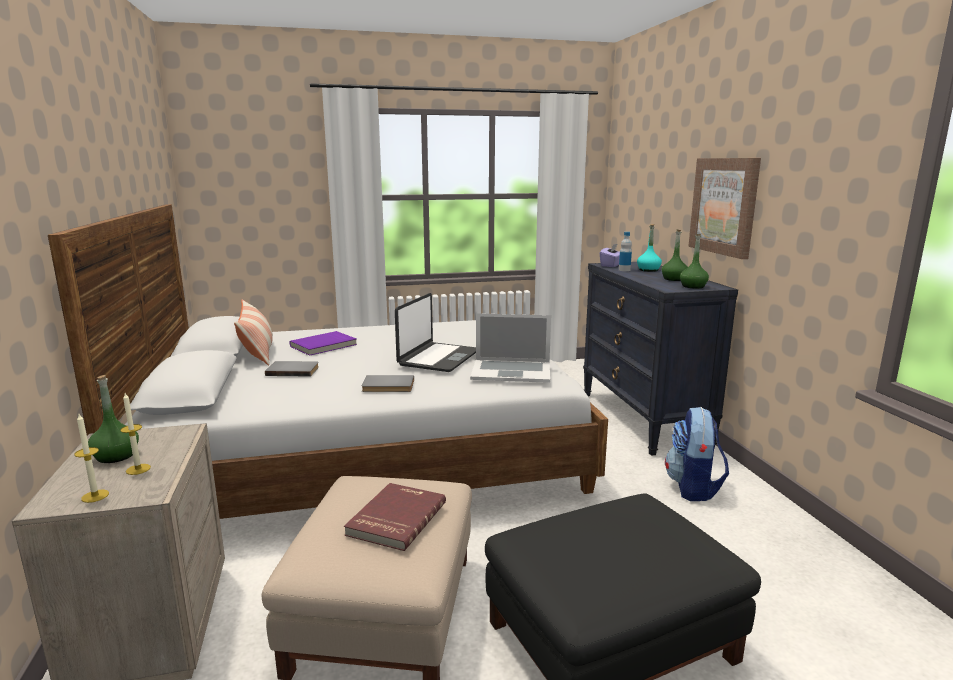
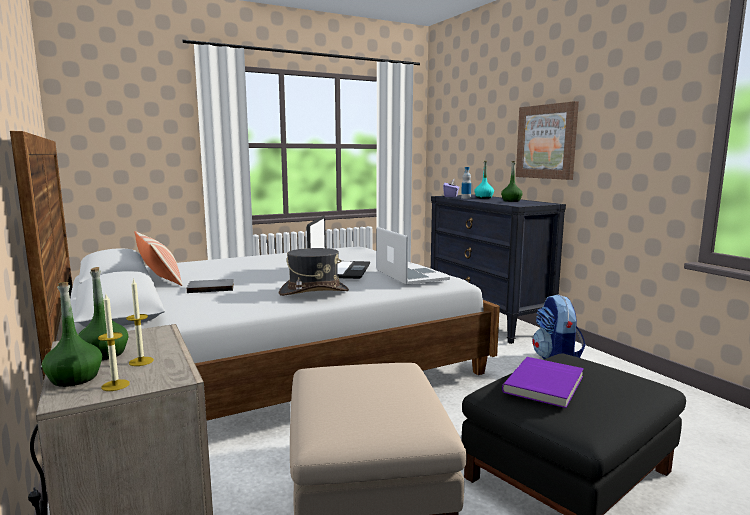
camera: 15 degrees left, 5 degrees down
purple book [290,331,357,356] -> purple book moved to [502,357,584,408]
red book [344,483,446,551] -> none
grey book [362,375,414,392] -> grey hat [279,248,349,296]
laptop [470,313,551,383] -> laptop turned 105 degrees counterclockwise [377,227,450,284]
green bottle [680,234,709,289] -> green bottle moved to [42,282,102,387]

